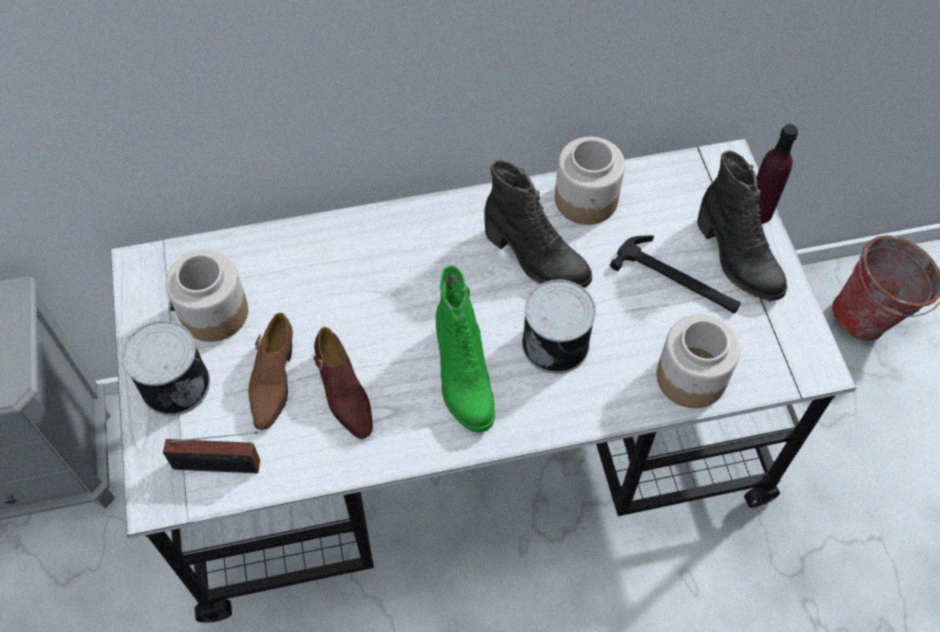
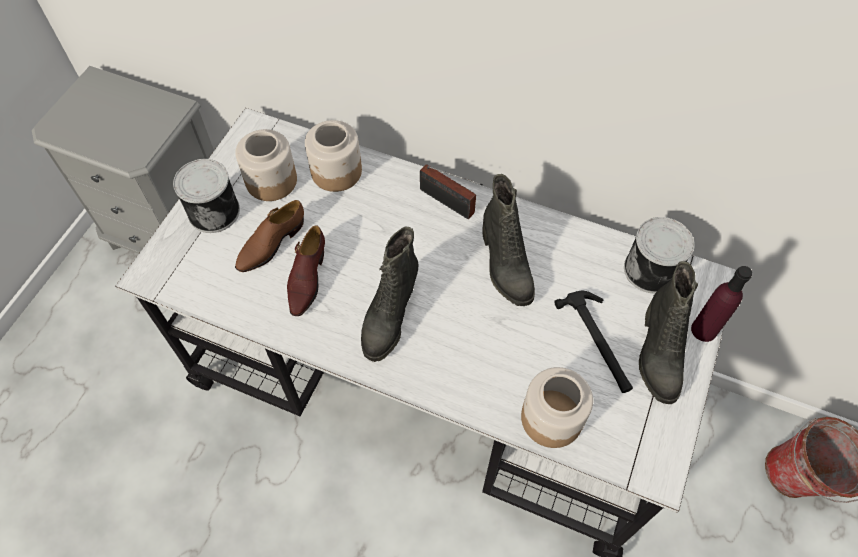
camera: 35 degrees right, 0 degrees up
radio [163,432,260,473] -> radio moved to [420,164,483,219]
green boot [436,266,495,432] -> black boot [361,226,419,362]
can [522,280,596,374] -> can moved to [624,217,695,294]
jar [555,137,625,225] -> jar moved to [305,120,362,192]

